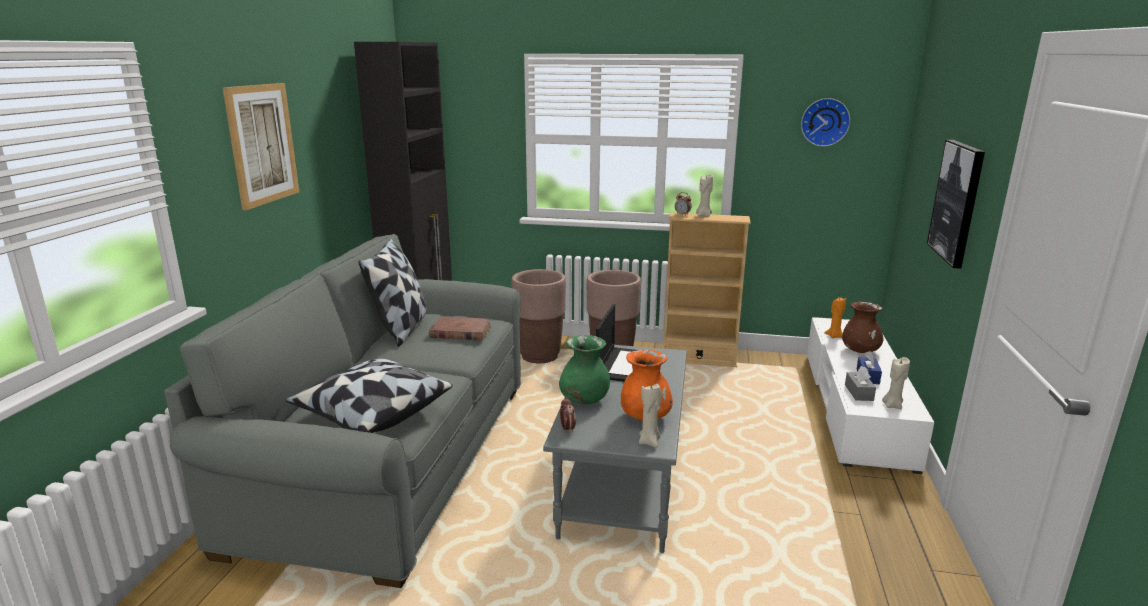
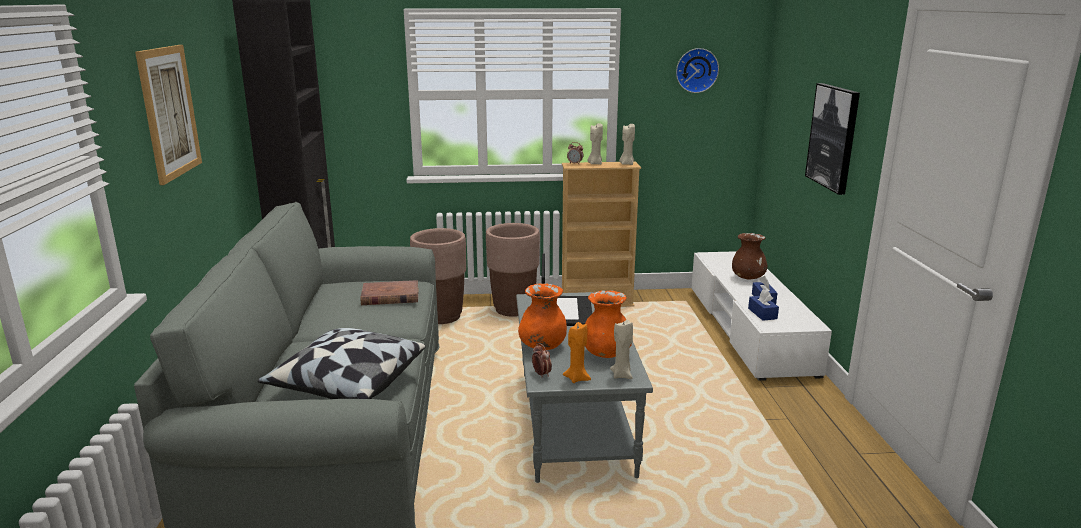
camera: 15 degrees left, 0 degrees up
pillow [358,238,427,347] -> none
green vase [559,335,610,404] -> orange vase [518,283,567,350]
orange candle [824,297,846,338] -> orange candle moved to [563,322,591,383]
grey tissue box [845,366,876,401] -> blue tissue box [748,290,779,321]
beige candle [882,357,910,409] -> beige candle moved to [619,124,635,165]

